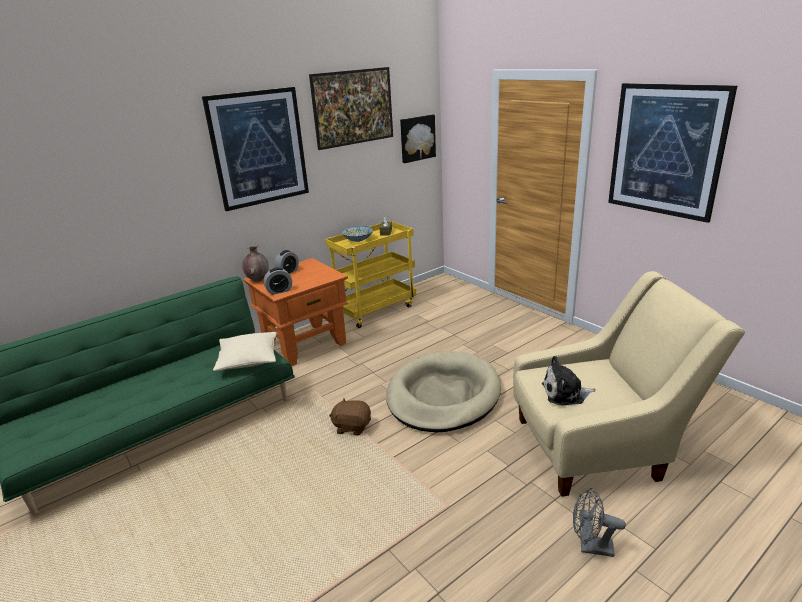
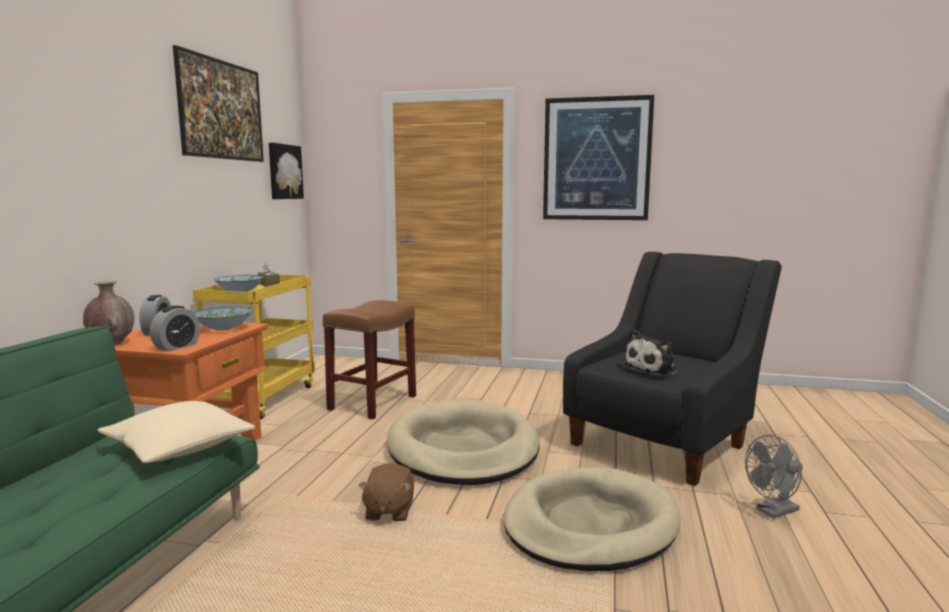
camera: 40 degrees left, 15 degrees down
picture [202,87,309,211] -> none
brown plush toy [329,398,371,436] -> brown plush toy turned 60 degrees counterclockwise [358,463,414,521]
beige armchair [513,271,745,497] -> black armchair [563,252,782,486]
none -> bowl [193,307,252,331]
none -> brown stool [323,300,416,420]
none -> beige dog bed [503,467,680,571]

